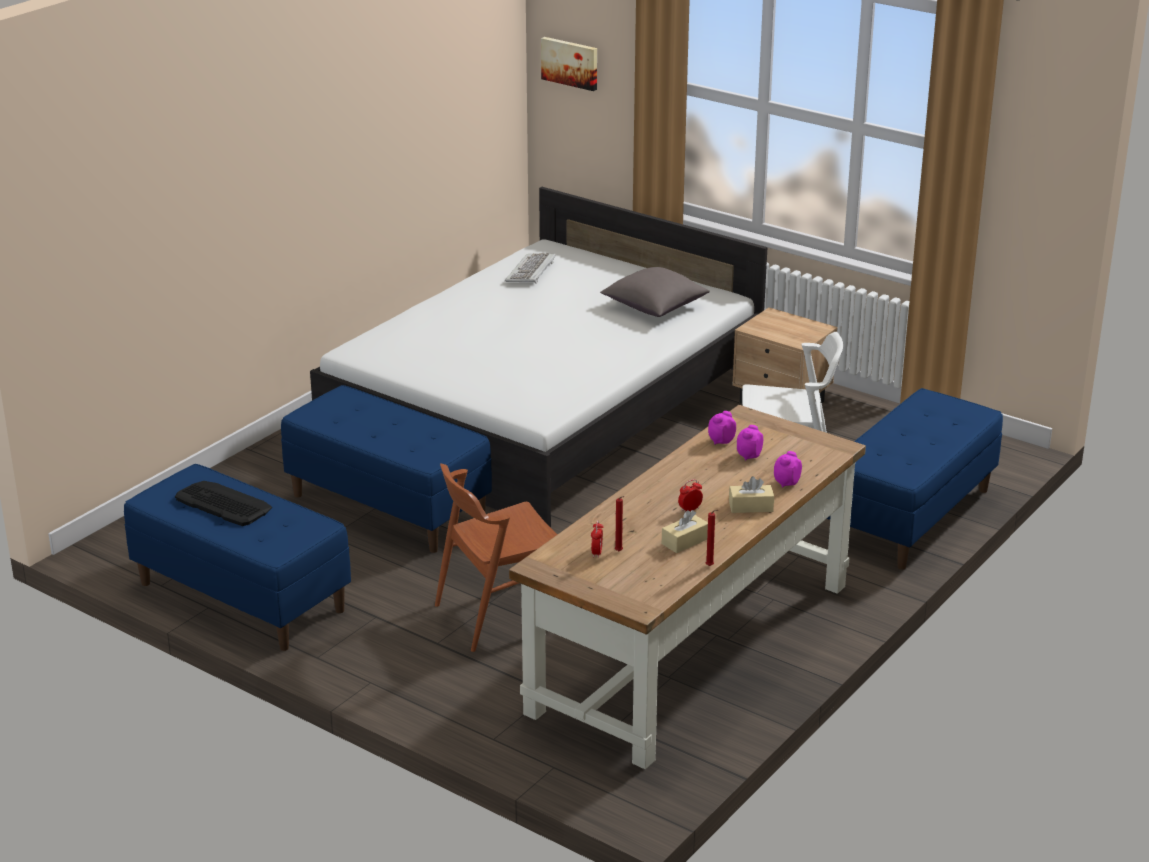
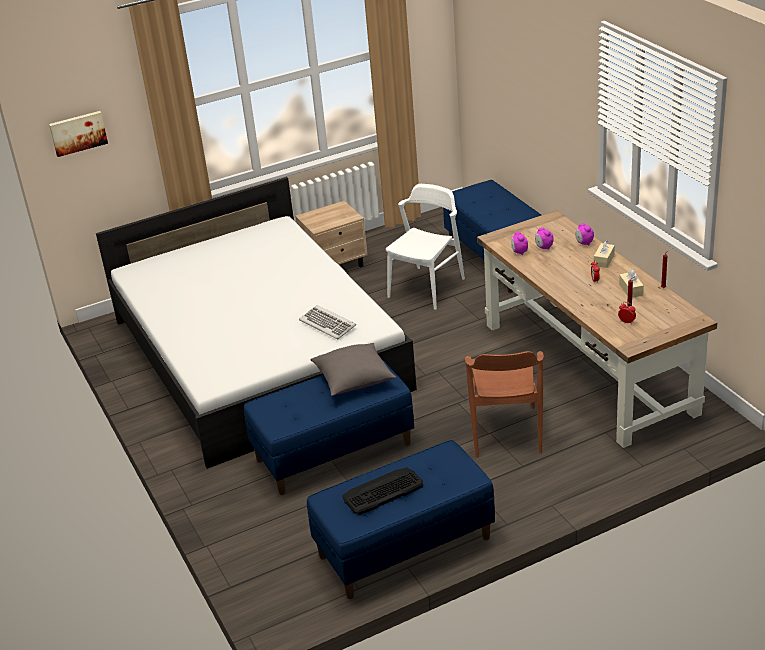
camera: 60 degrees left, 5 degrees up
keyboard [505,253,556,284] -> keyboard moved to [299,305,356,339]
grey pillow [600,267,709,317] -> grey pillow moved to [310,343,396,396]

